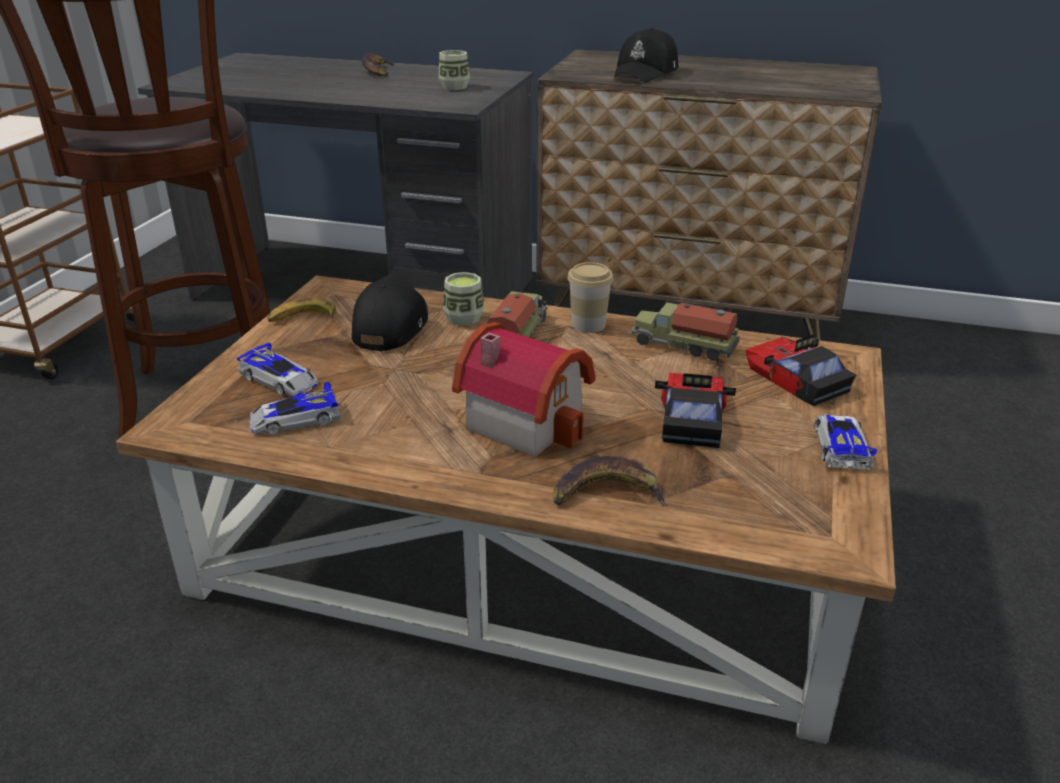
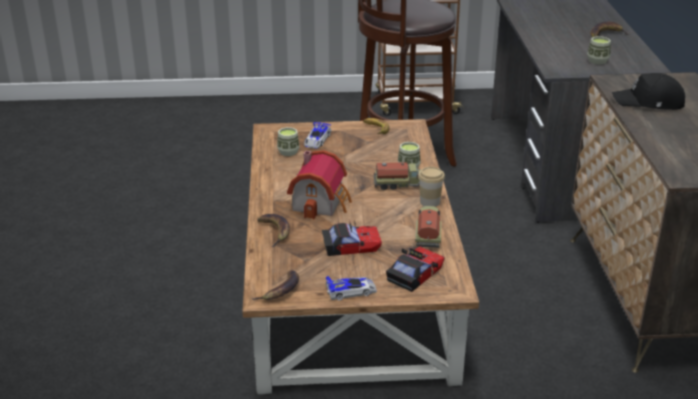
camera: 70 degrees right, 0 degrees up
toy car [250,382,341,435] -> cup [277,127,300,156]
black cap [351,274,428,351] -> none
none -> banana [252,270,299,300]

